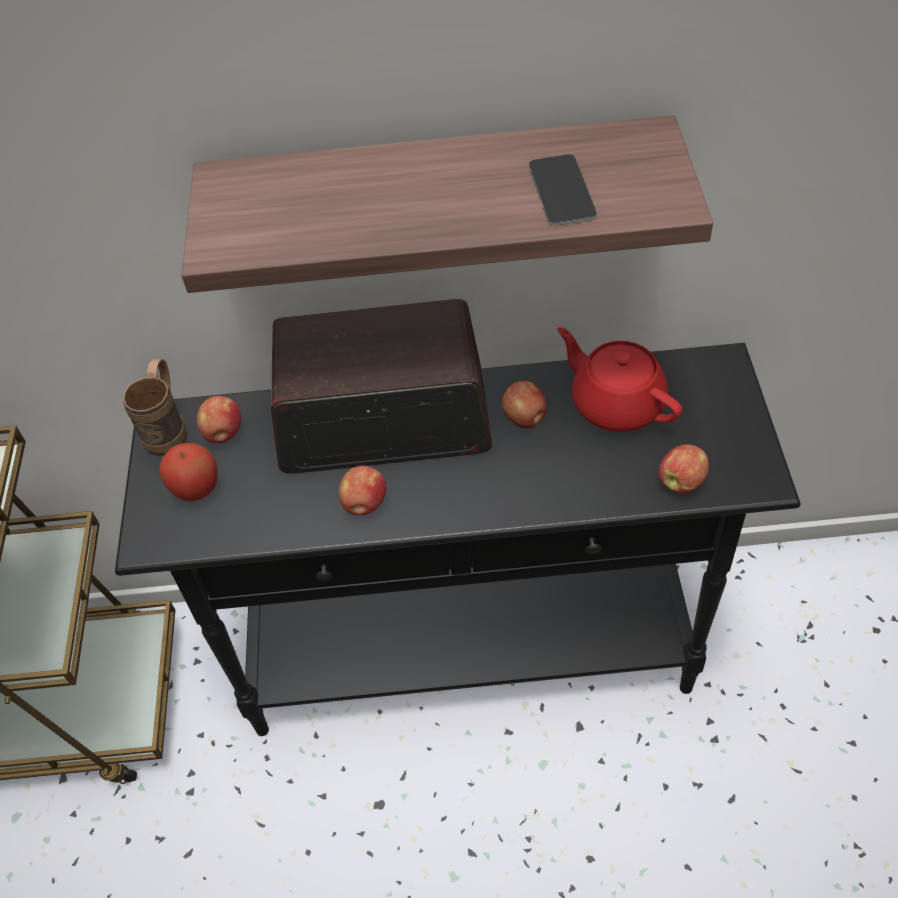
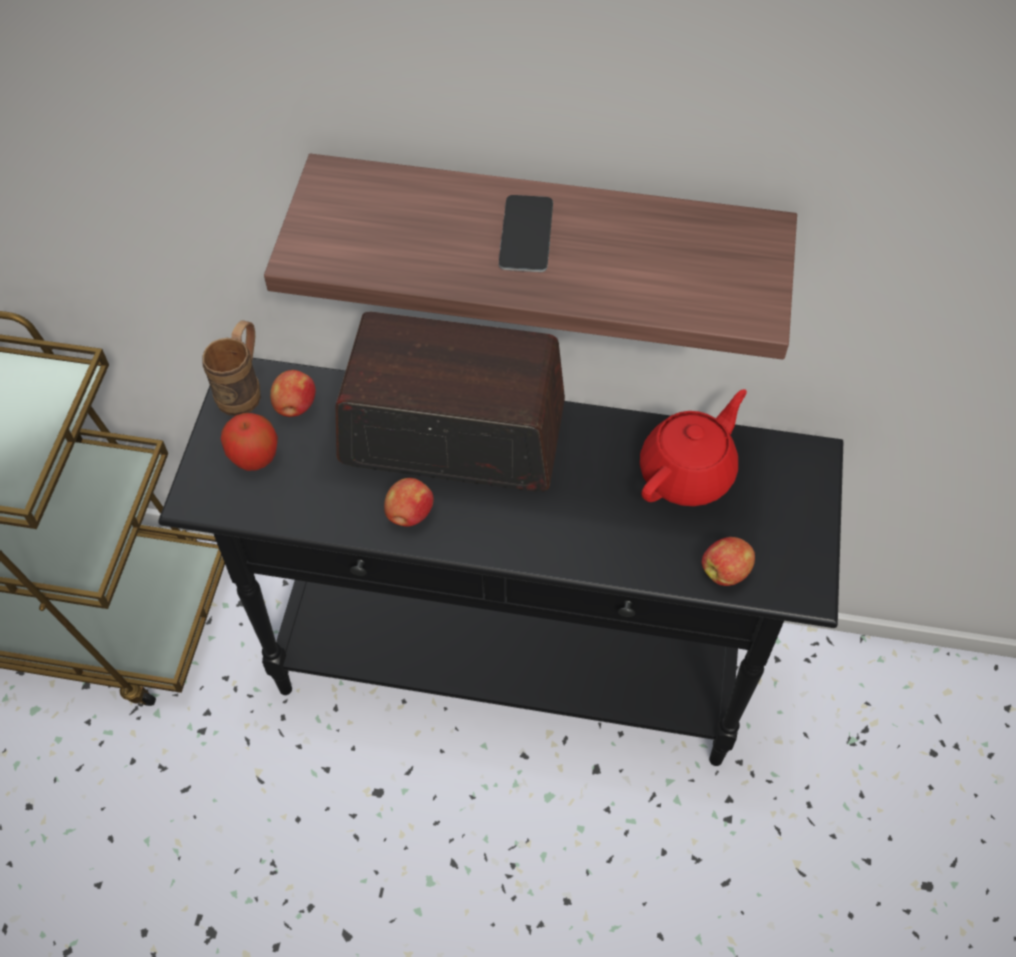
camera: 10 degrees right, 5 degrees up
apple [502,381,547,428] -> none
phone [529,154,597,225] -> phone moved to [499,195,553,272]
red teapot [557,327,682,432] -> red teapot turned 75 degrees clockwise [640,389,747,506]

